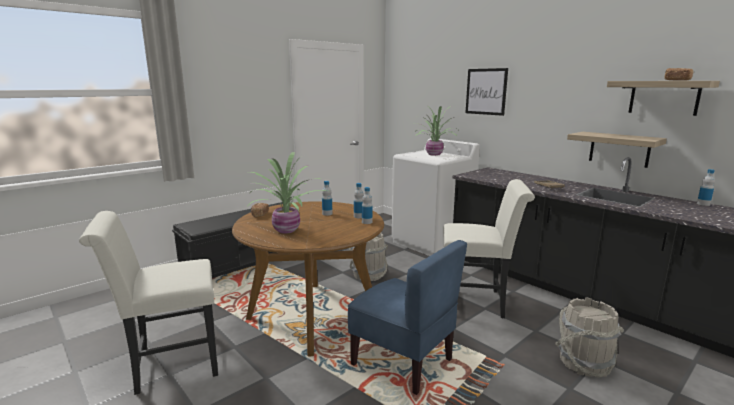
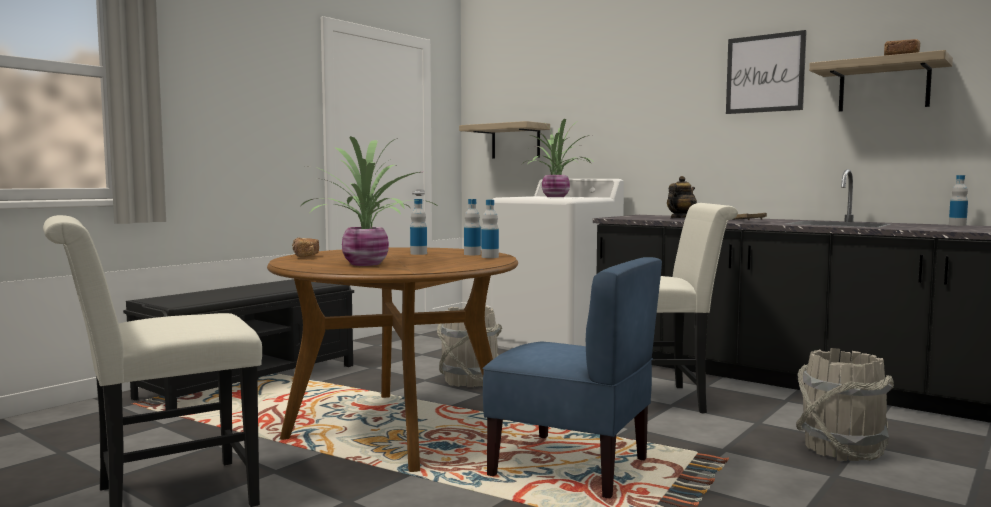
camera: 10 degrees left, 10 degrees down
picture [466,68,508,116] -> picture moved to [726,30,807,114]
shelf [567,132,667,168] -> shelf moved to [459,121,550,159]
none -> teapot [667,176,697,218]

